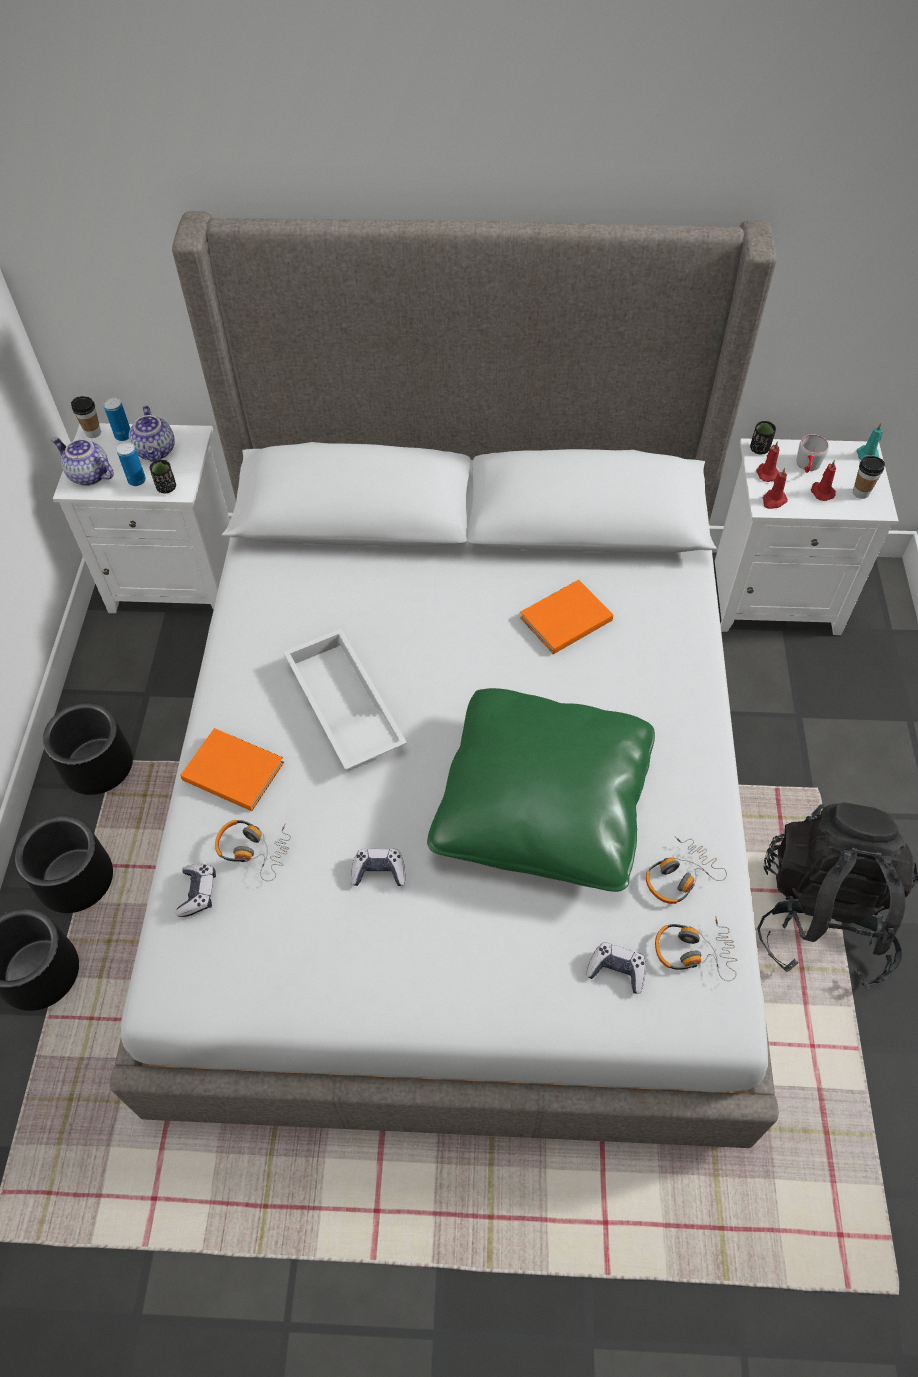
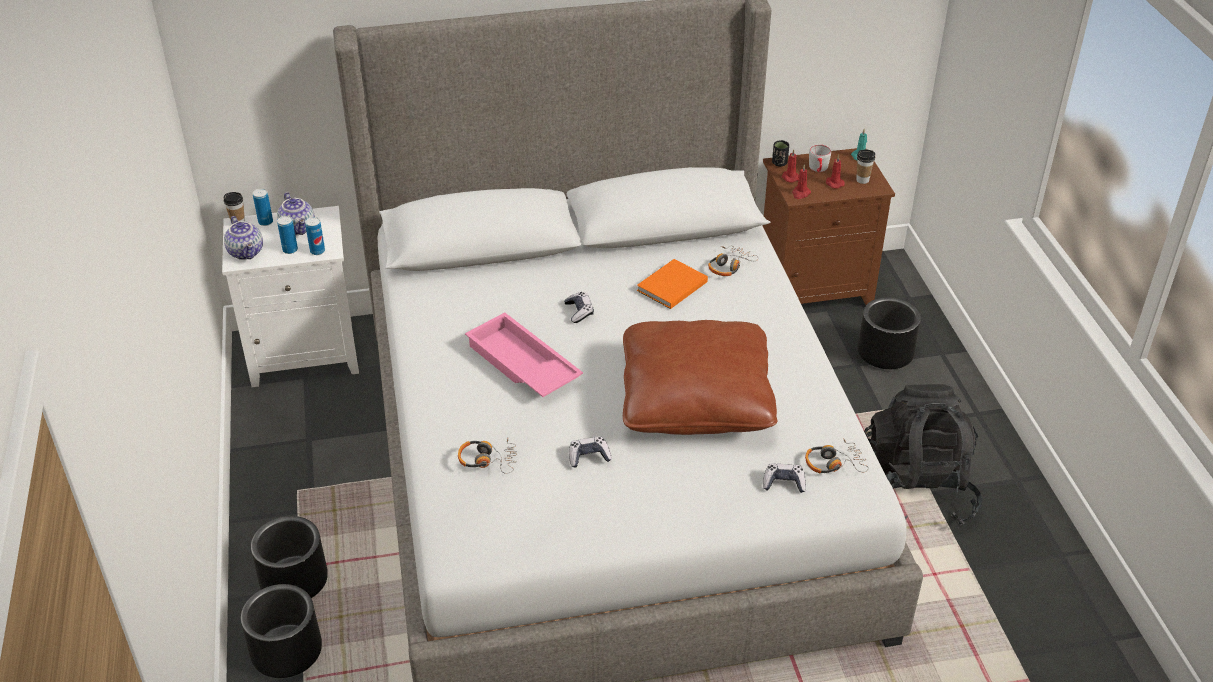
camera: 15 degrees left, 15 degrees down
black planter [43,703,133,795] -> black planter moved to [858,297,921,369]
teapot [51,437,114,486] -> teapot turned 135 degrees counterclockwise [224,216,263,260]
black cup [150,460,176,493] -> can [305,217,325,255]
game controller [176,864,216,917] -> game controller moved to [564,292,594,323]
orange book [180,728,284,811] -> none
white tray [283,629,407,771] -> pink tray [465,312,583,397]
green pillow [427,688,655,892] -> brown pillow [623,320,778,435]
headphones [646,836,727,904] -> headphones moved to [708,246,759,276]
white nightstand [715,438,899,635] -> brown nightstand [763,148,895,305]

